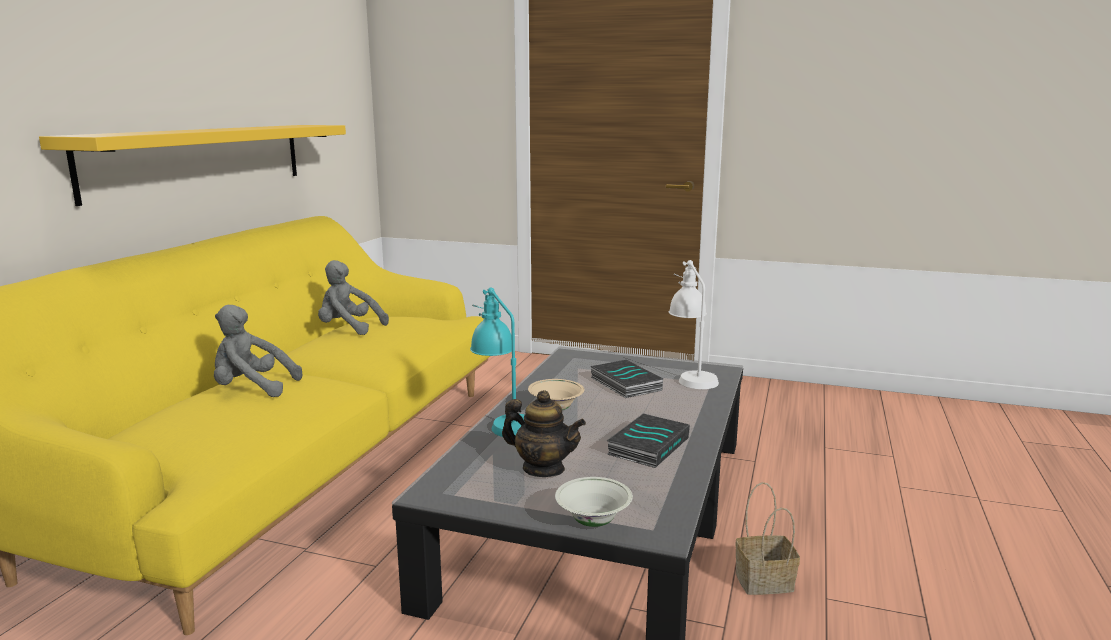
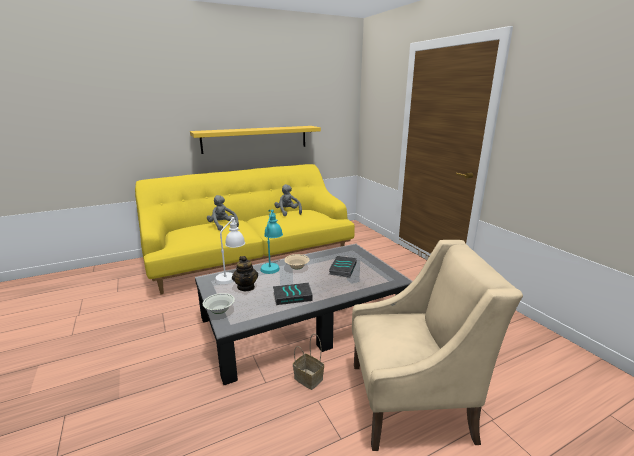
camera: 45 degrees right, 5 degrees up
white table lamp [669,260,719,389] -> white table lamp moved to [215,217,245,285]
none -> beige armchair [352,240,523,451]

